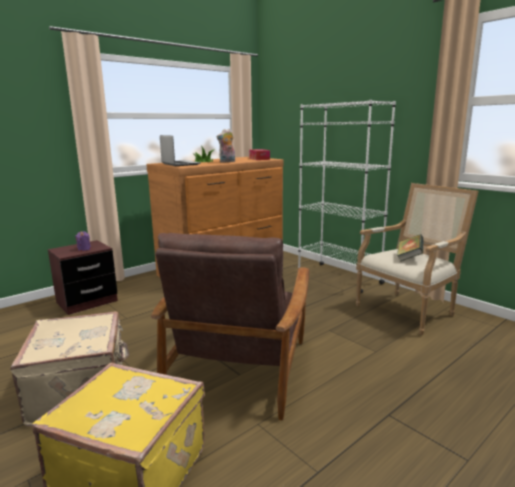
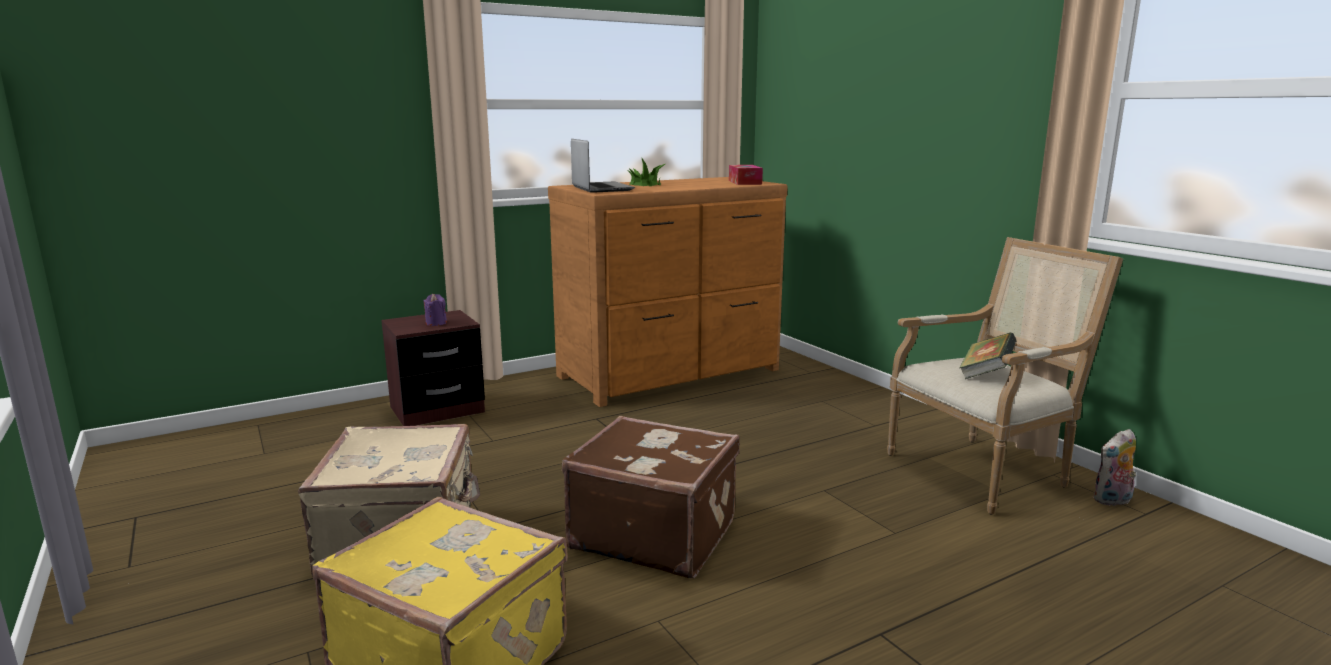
camera: 10 degrees right, 0 degrees up
brown armchair [151,233,309,421] -> brown suitcase [562,416,740,578]
plush toy [216,129,235,163] -> plush toy moved to [1093,429,1136,506]
white bookcase [298,100,396,293] -> none

